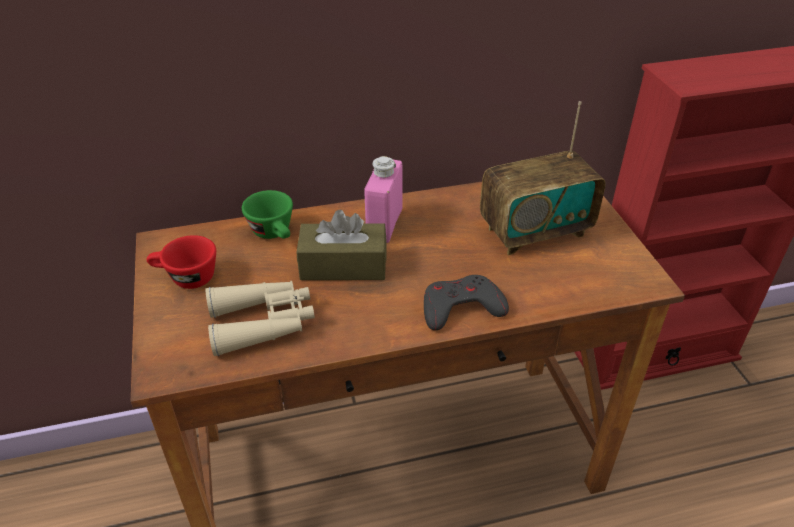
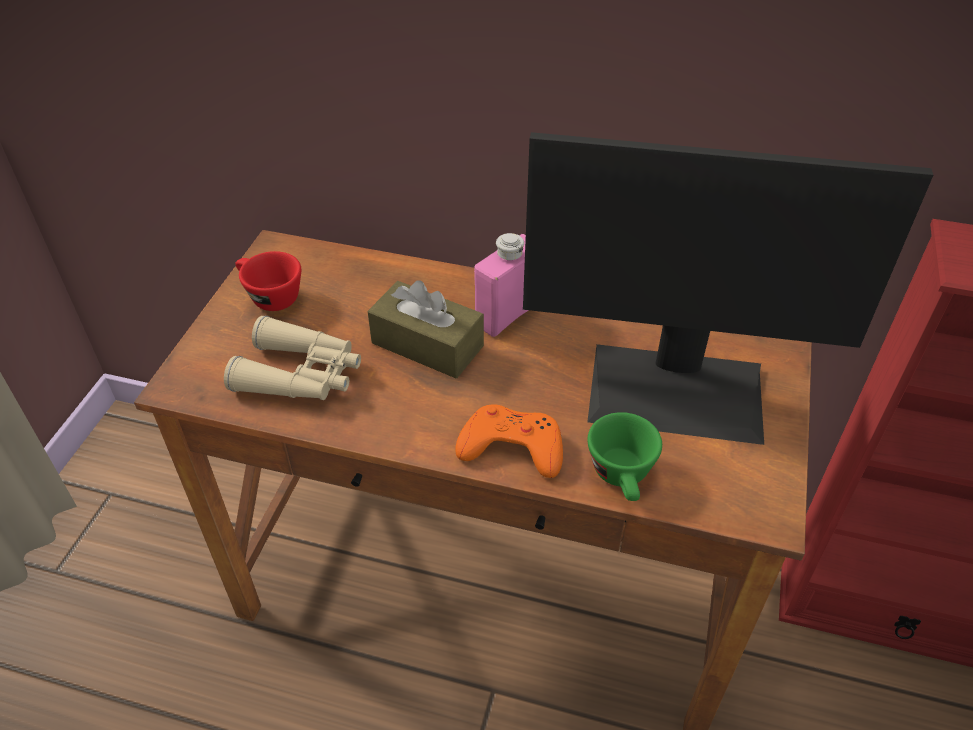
camera: 30 degrees right, 5 degrees up
green cup [242,190,293,239] -> green cup moved to [587,412,662,501]
grey game controller [424,275,509,330] -> orange game controller [455,404,563,478]
radio [480,101,605,255] -> monitor [523,132,933,445]

